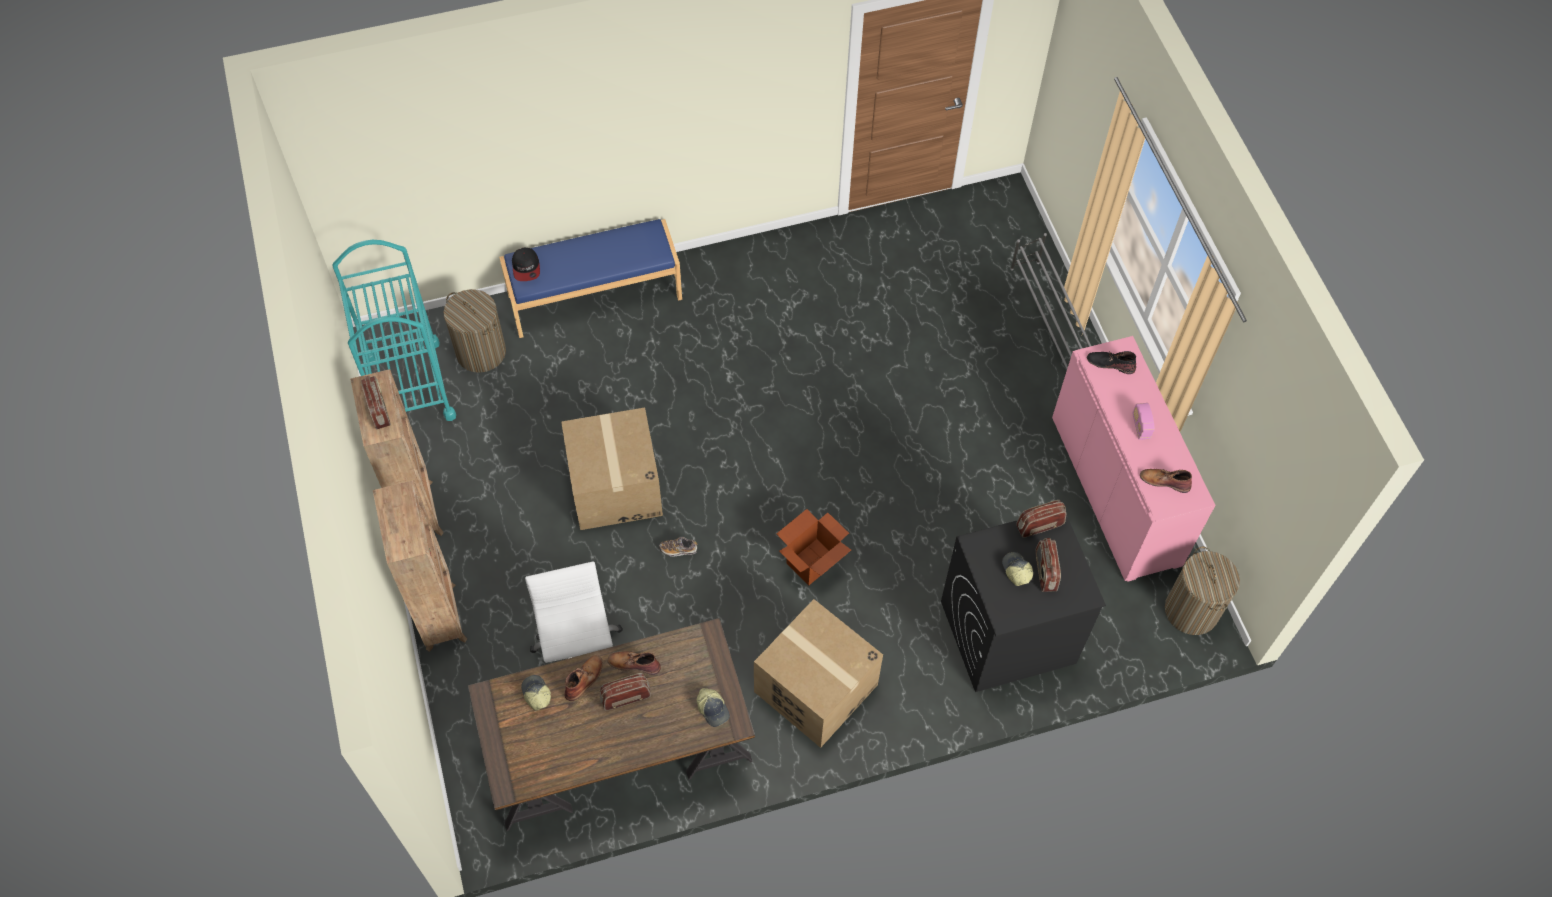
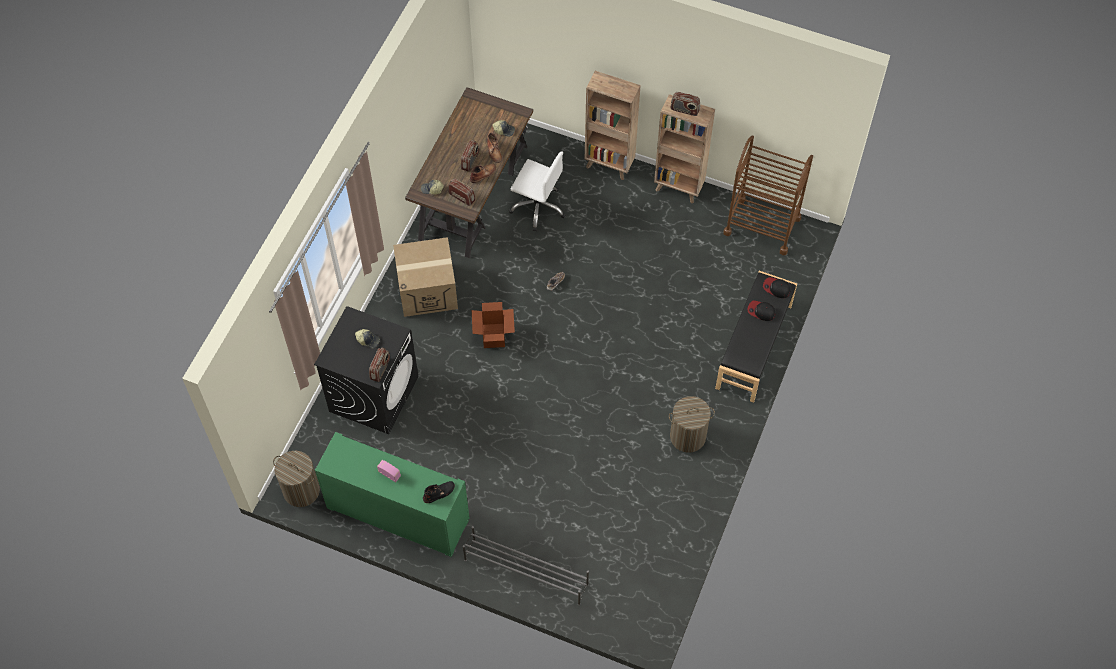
camera: 130 degrees right, 0 degrees up
turquoise cart [332,240,456,421] -> brown cart [724,136,813,255]
laundry basket [443,289,506,373] -> laundry basket moved to [669,396,715,453]
blue bench [499,219,682,338] -> black bench [715,271,797,403]
cardboard box [561,407,663,530] -> none
radio [1035,538,1061,592] -> radio moved to [448,178,476,206]
pink cabinet [1052,336,1216,582] -> green cabinet [315,432,469,557]
brown boot [1140,469,1192,493] -> none
none -> cap [747,301,776,321]

